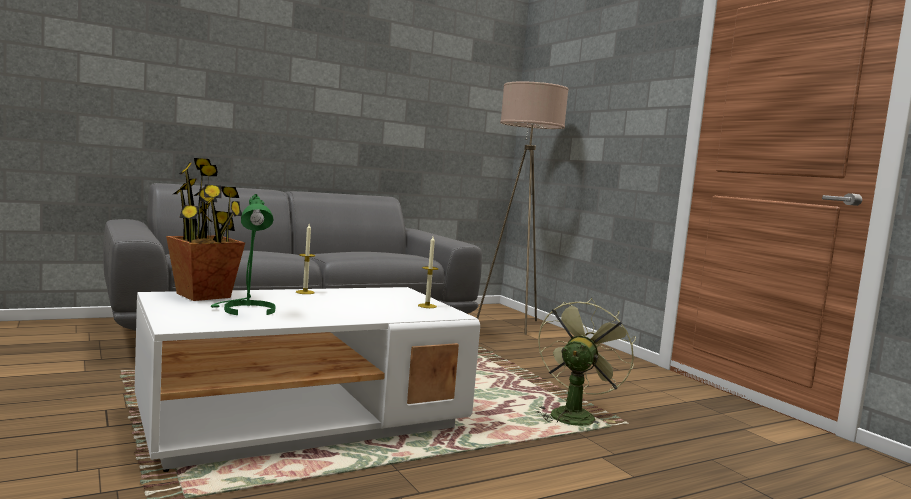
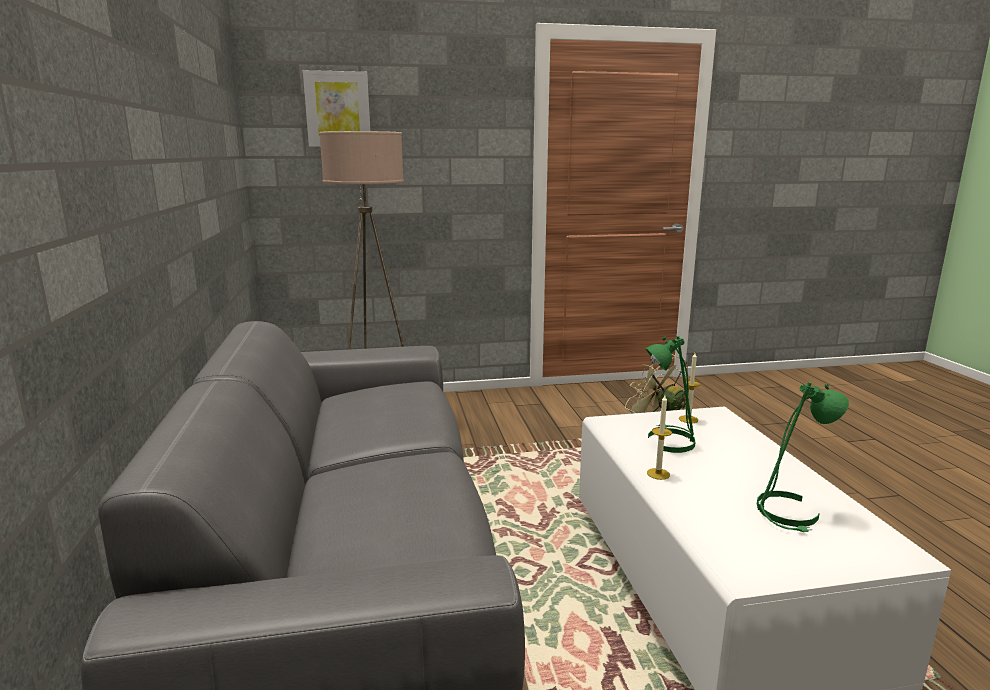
camera: 70 degrees left, 10 degrees up
potted plant [166,158,245,301] -> none
none -> picture [303,70,370,147]
none -> green table lamp [646,336,695,453]

